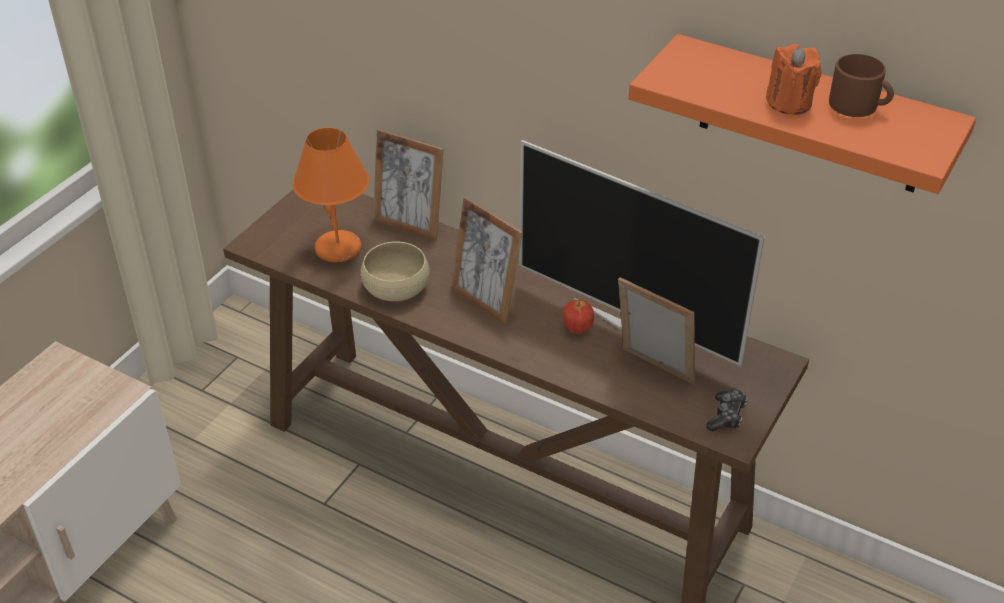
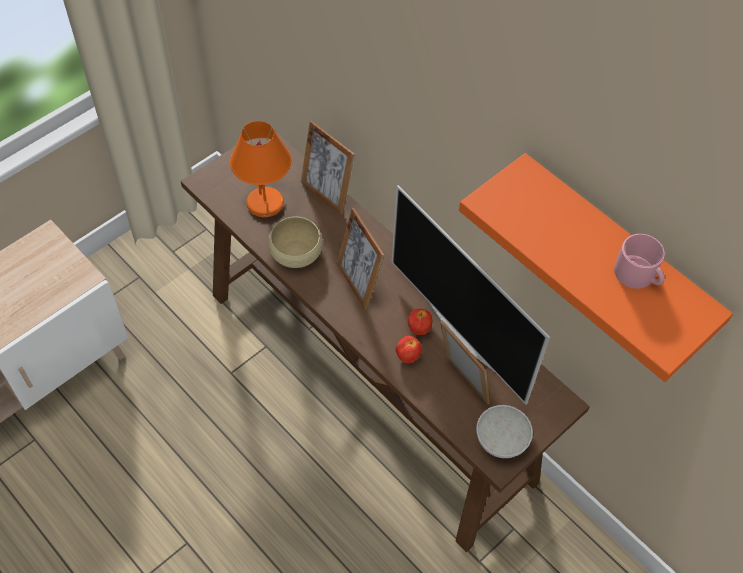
camera: 15 degrees right, 15 degrees up
game controller [706,389,748,431] -> white bowl [476,405,533,458]
orange candle [766,44,821,115] -> none
brown mug [829,54,894,117] -> pink mug [614,234,665,289]
none -> apple [396,336,422,363]

